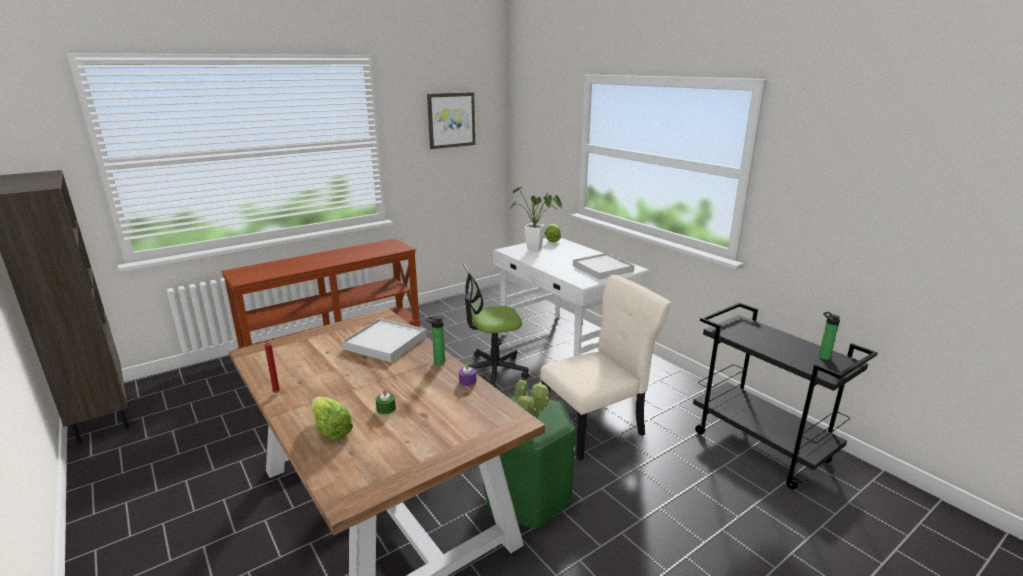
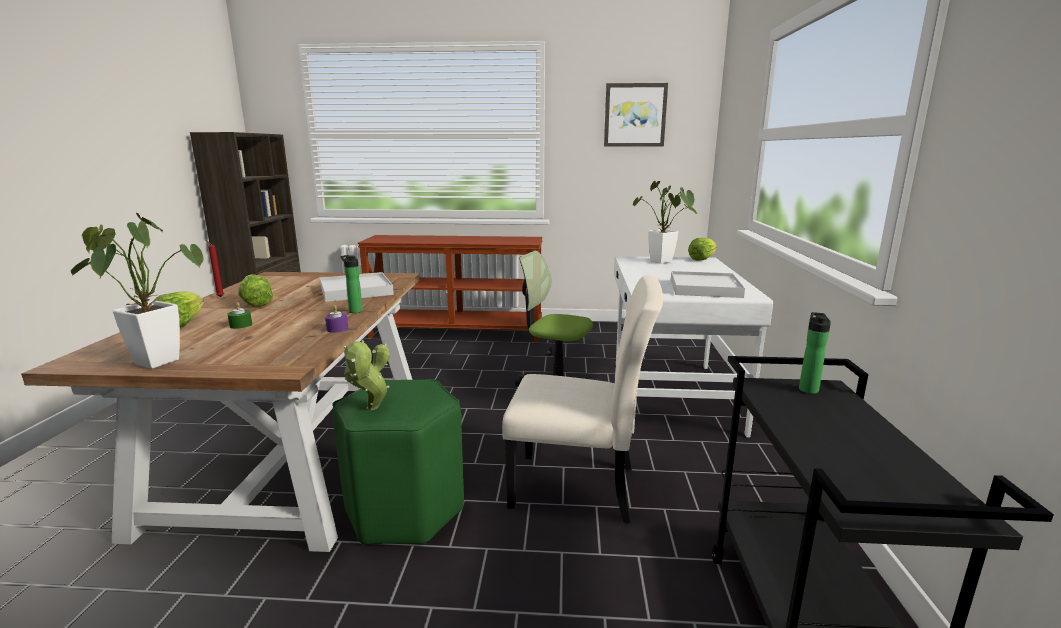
camera: 40 degrees right, 5 degrees down
bottle [819,312,840,360] -> bottle moved to [799,312,831,394]
none -> potted plant [71,213,204,369]
none -> lettuce [238,274,273,307]

